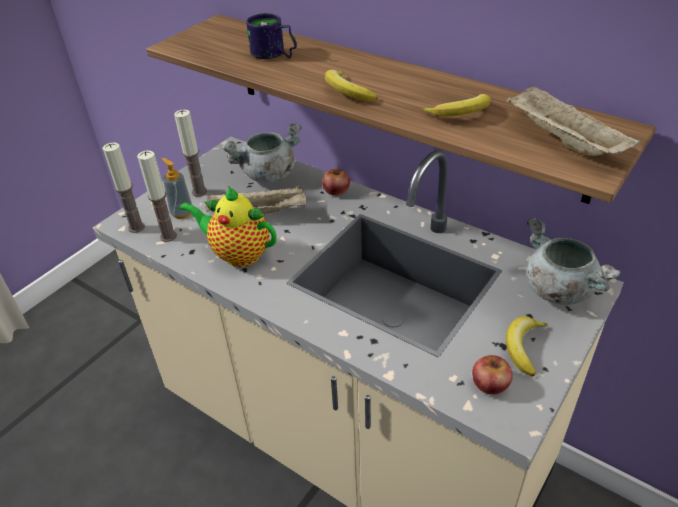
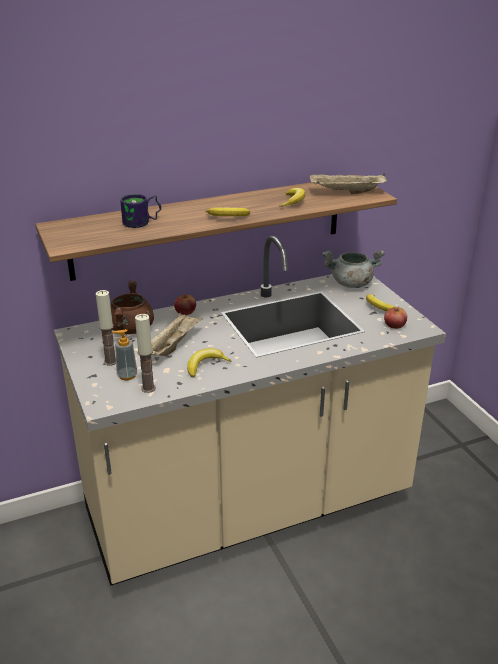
camera: 60 degrees left, 10 degrees down
candle [102,143,145,233] -> none
teapot [179,186,277,267] -> banana [187,348,231,377]
grey cooking pot [221,123,302,183] -> brown cooking pot [110,281,154,334]

